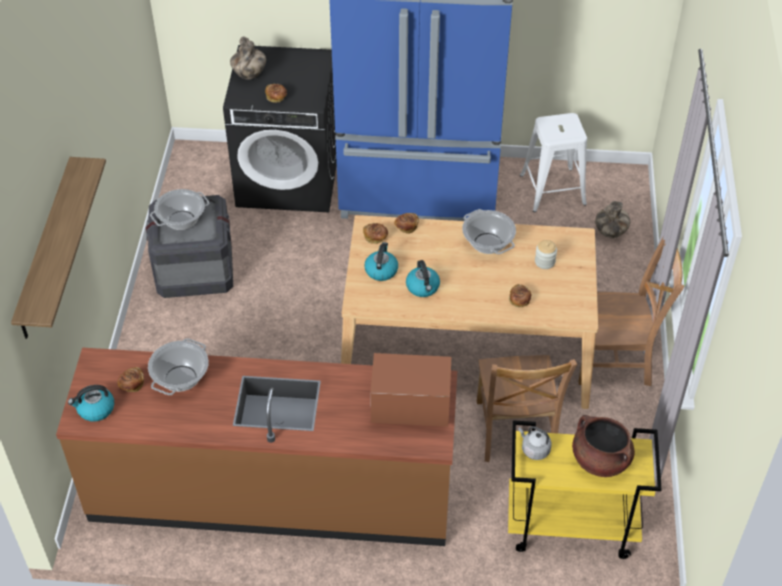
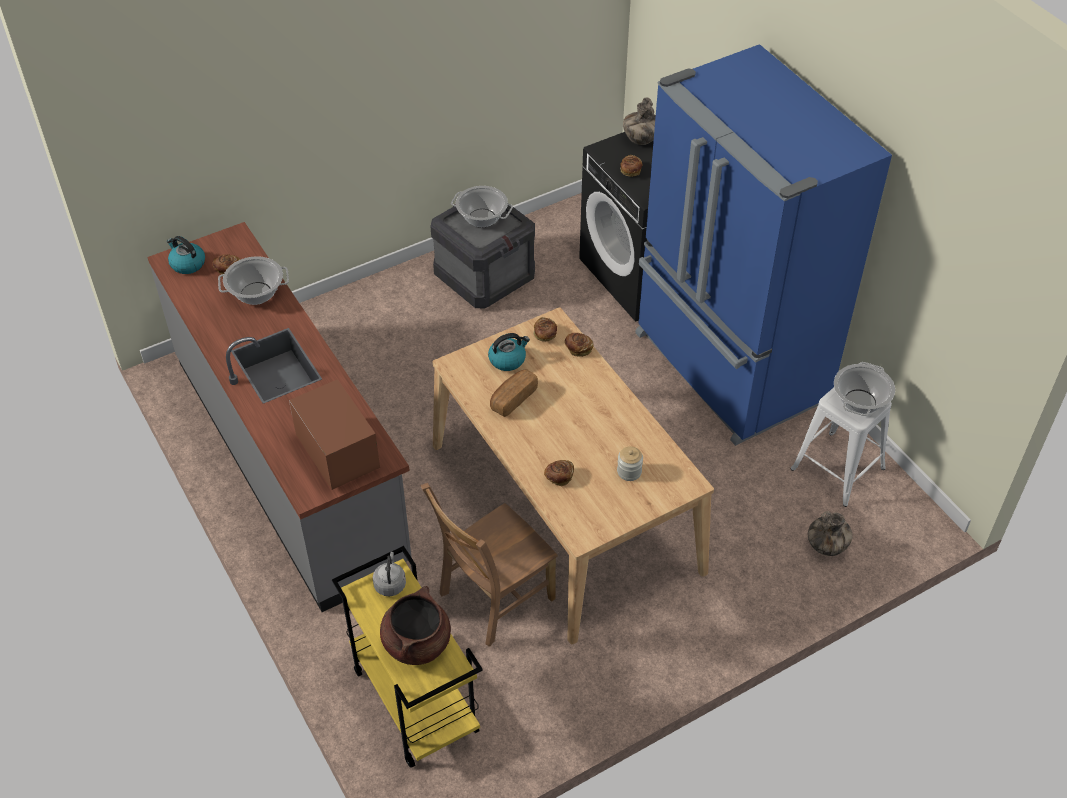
camera: 55 degrees right, 0 degrees up
shelf [11,157,106,339] -> none
brown counter [56,347,457,546] -> grey counter [148,222,412,612]
kettle [406,260,440,297] -> bread [490,370,538,417]
cooking pot [462,209,516,254] -> cooking pot moved to [834,362,895,416]
brown chair [578,238,684,386] -> none

